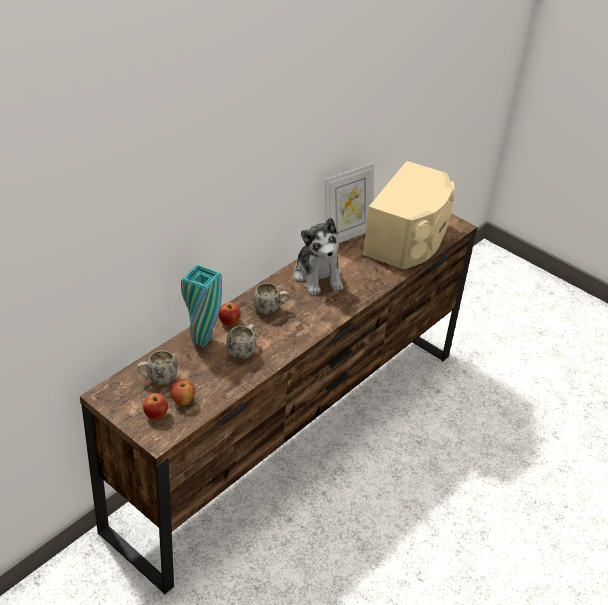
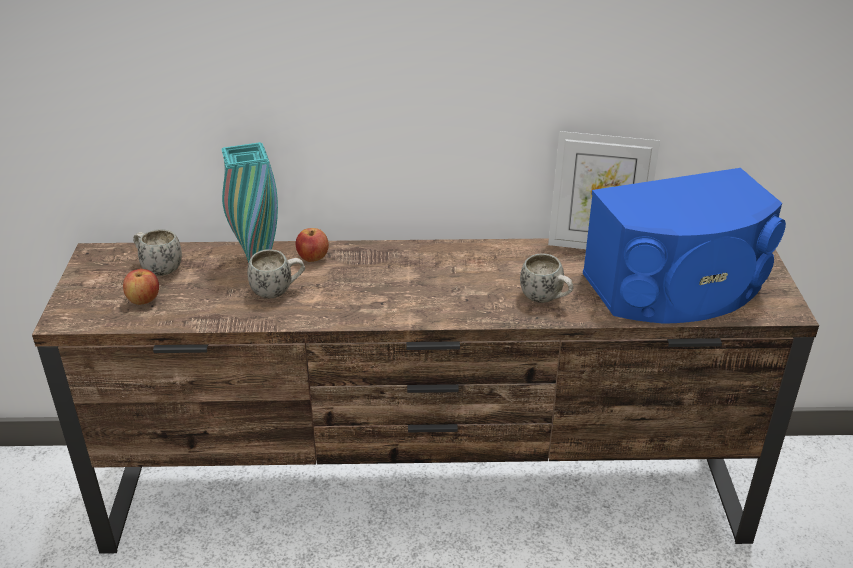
camera: 50 degrees right, 5 degrees down
apple [143,393,168,420] -> none
white mug [253,283,290,314] -> white mug moved to [520,253,574,303]
plush toy [294,218,343,295] -> none
beige speaker [363,161,455,269] -> blue speaker [583,168,786,324]

